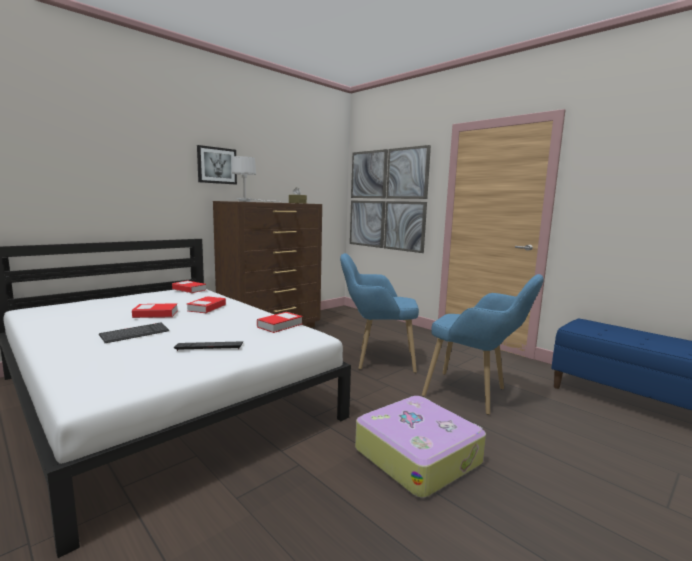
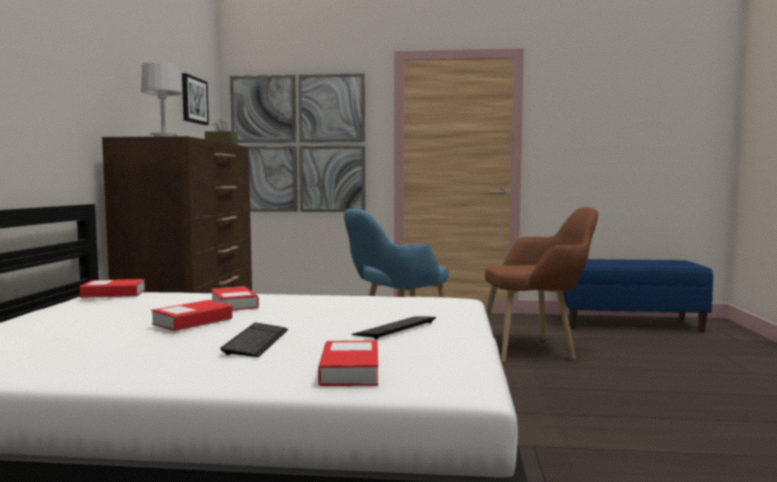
camera: 40 degrees left, 5 degrees down
picture [197,145,237,185] -> picture moved to [182,73,209,125]
book [257,312,303,333] -> book moved to [318,340,378,386]
suitcase [355,396,486,498] -> none
blue armchair [422,274,544,415] -> brown armchair [485,207,598,363]

